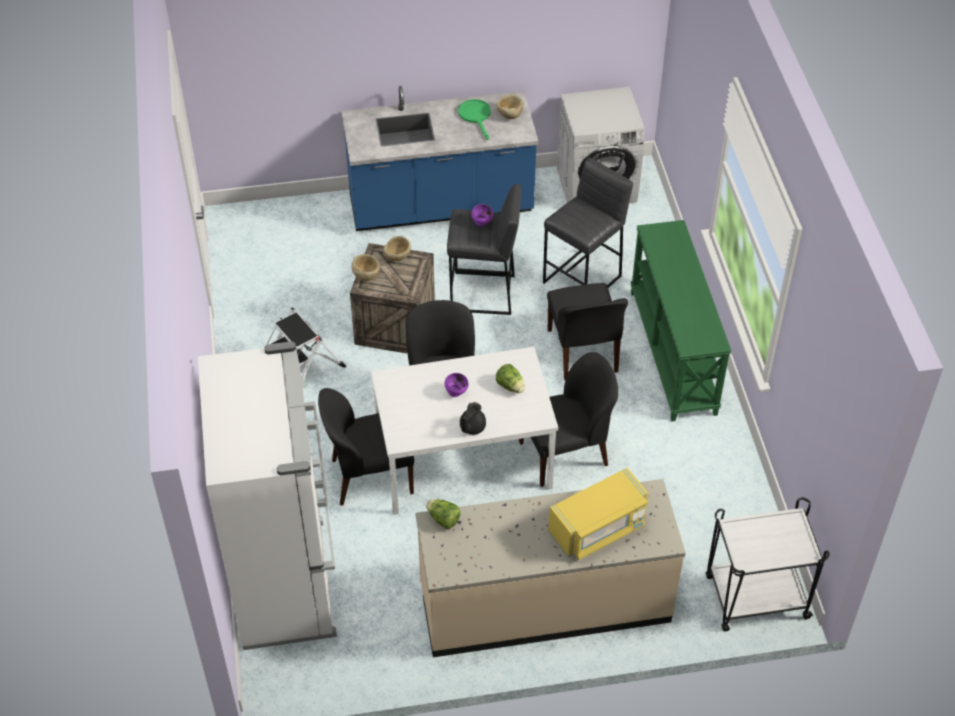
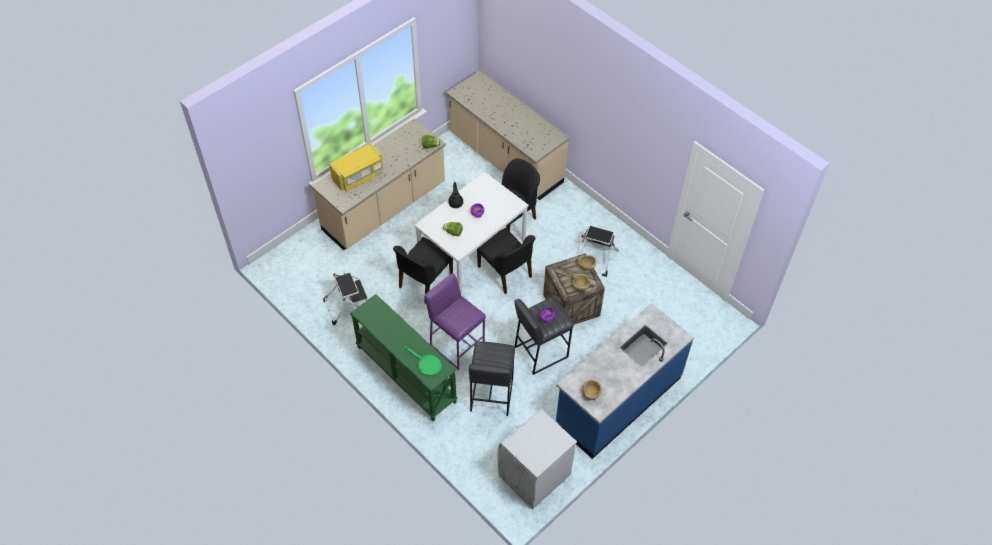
camera: 145 degrees right, 5 degrees up
white fridge [198,341,337,650] -> beige counter [446,71,569,200]
green frying pan [458,99,491,140] -> green frying pan moved to [405,347,442,376]
black chair [547,283,628,380] -> purple stool [424,273,486,370]
yellow microwave [548,468,648,560] -> yellow microwave turned 150 degrees counterclockwise [329,143,383,192]
white cart [706,497,829,631] -> none
none -> step ladder [323,272,368,326]

